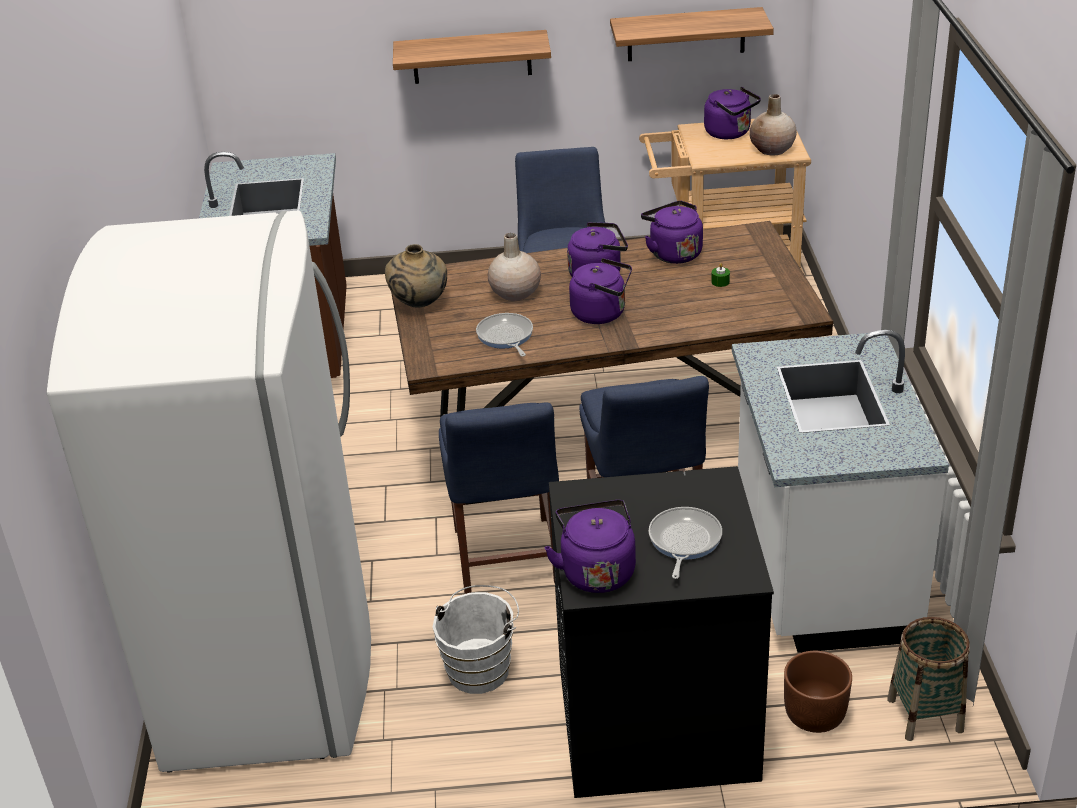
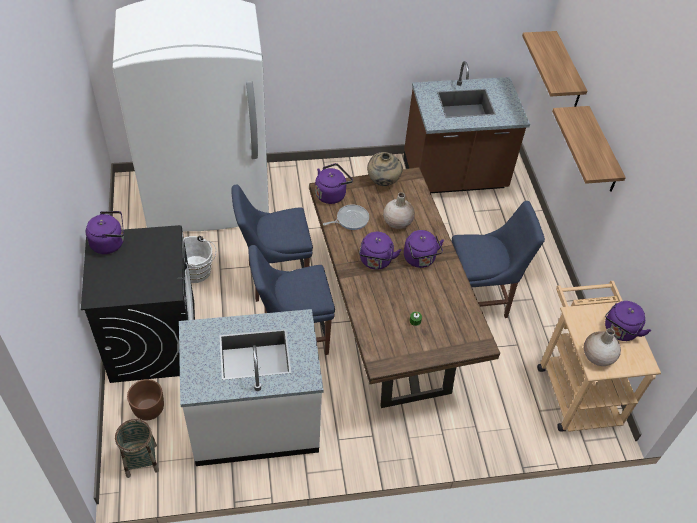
camera: 80 degrees right, 15 degrees up
shelf [610,7,774,61] -> shelf moved to [522,31,587,107]
purple kettle [641,201,703,264] -> purple kettle moved to [315,163,353,204]
frying pan [649,507,722,579] -> none

